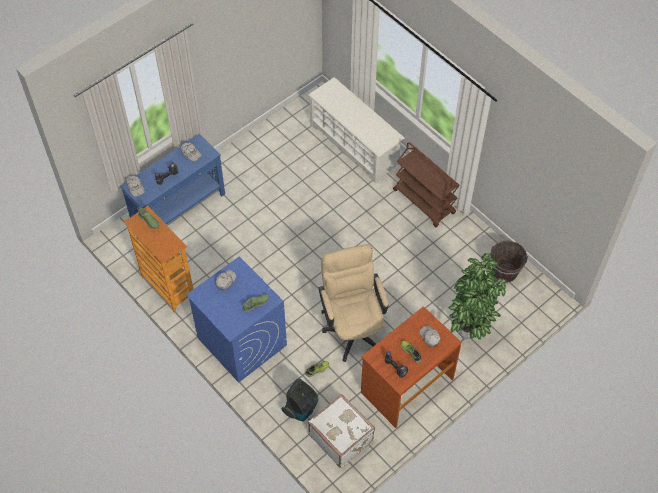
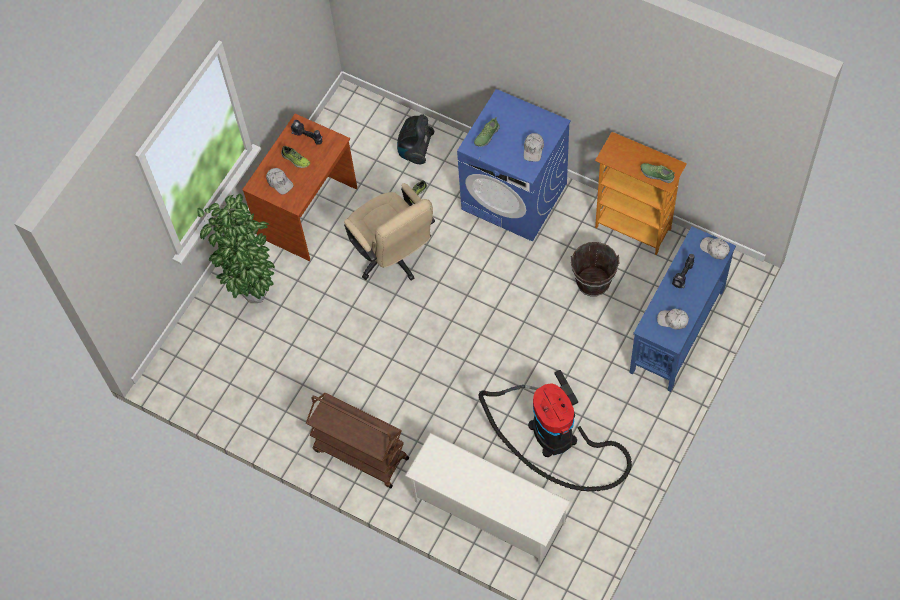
camera: 165 degrees right, 5 degrees up
white suitcase [308,394,375,468] -> none
brown bucket [490,241,528,283] -> brown bucket moved to [571,242,619,297]
none -> vacuum cleaner [479,370,632,492]

